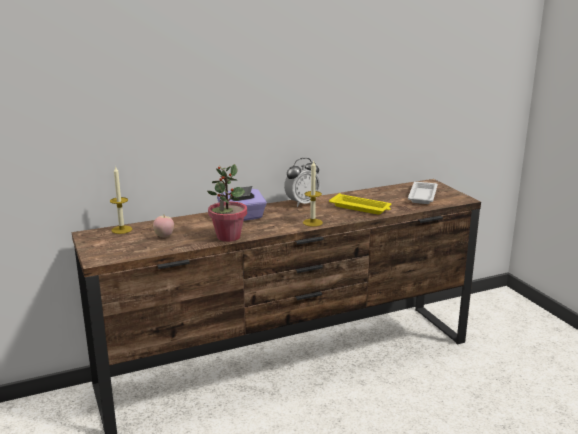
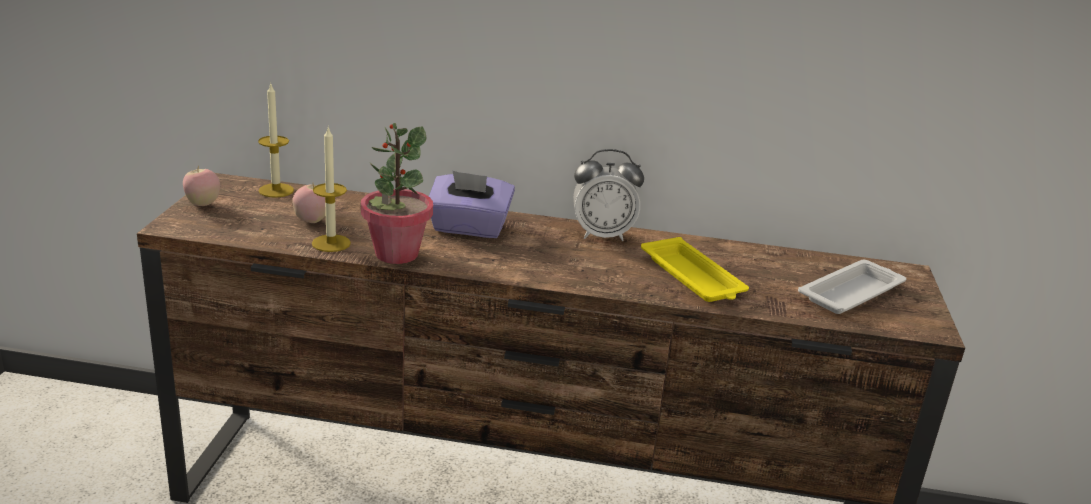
camera: 30 degrees right, 5 degrees up
candle [303,161,323,227] -> candle moved to [312,127,351,252]
none -> apple [183,165,220,206]

